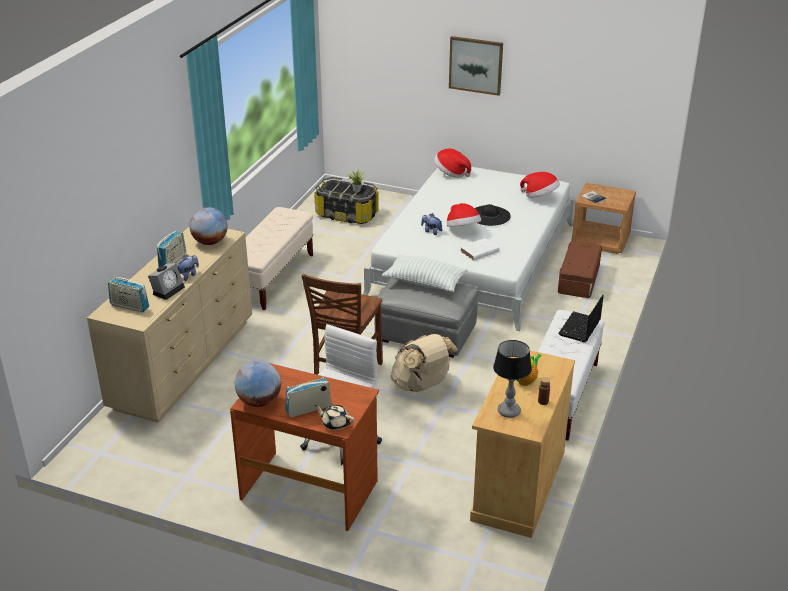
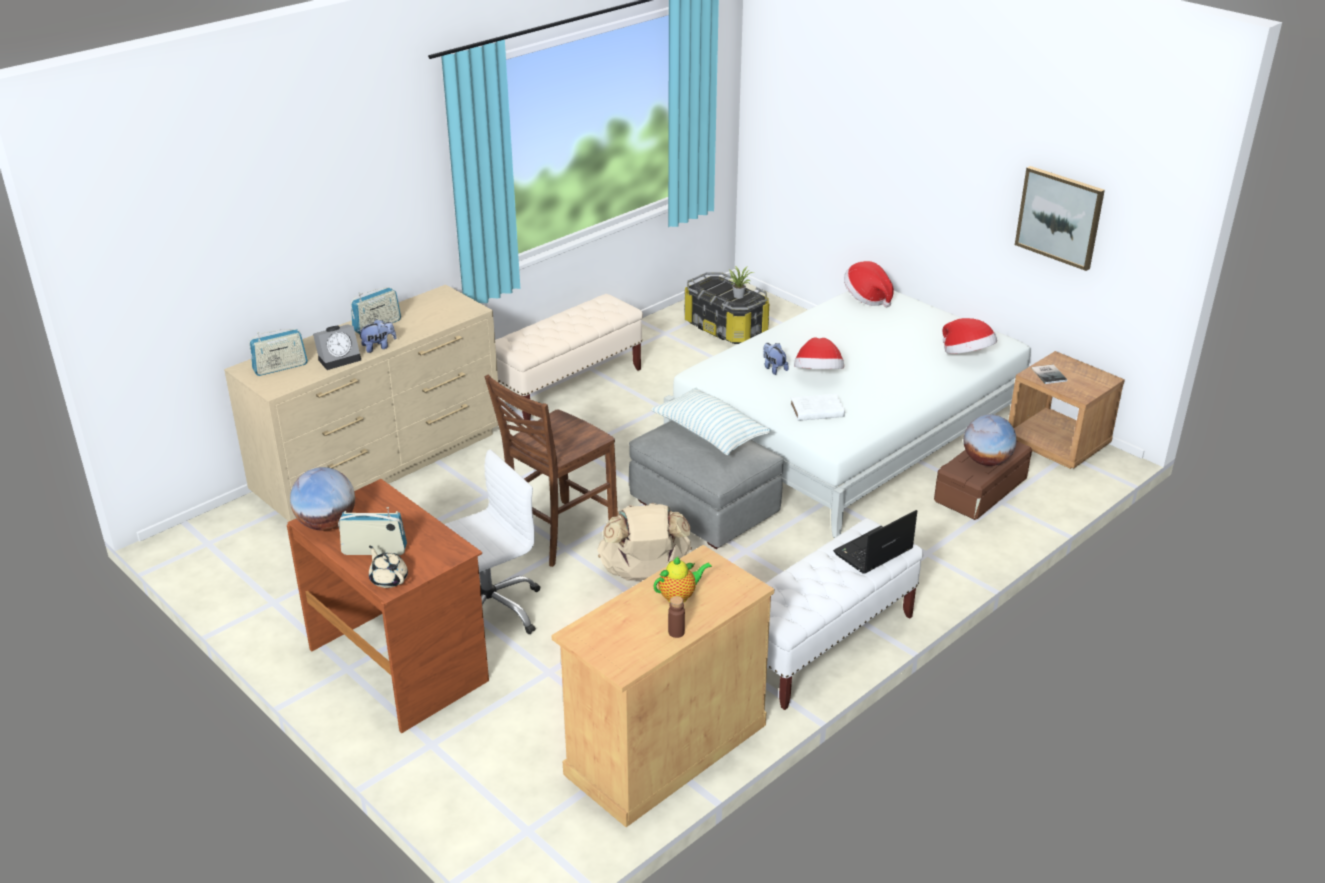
camera: 25 degrees right, 0 degrees up
radio [108,275,149,312] -> radio turned 75 degrees counterclockwise [249,329,308,376]
globe [190,207,228,245] -> globe moved to [964,414,1017,466]
picture [449,36,503,96] -> picture moved to [1015,166,1105,271]
black hat [475,204,511,226] -> none
table lamp [493,340,532,418] -> none

